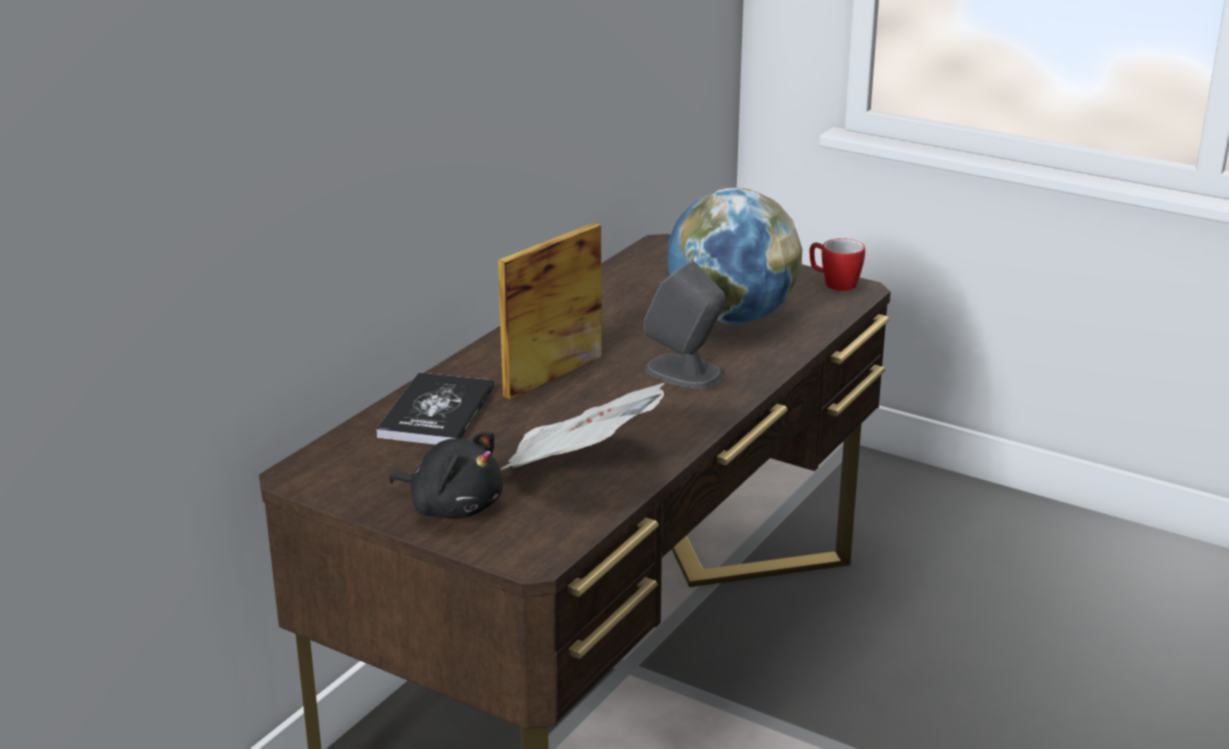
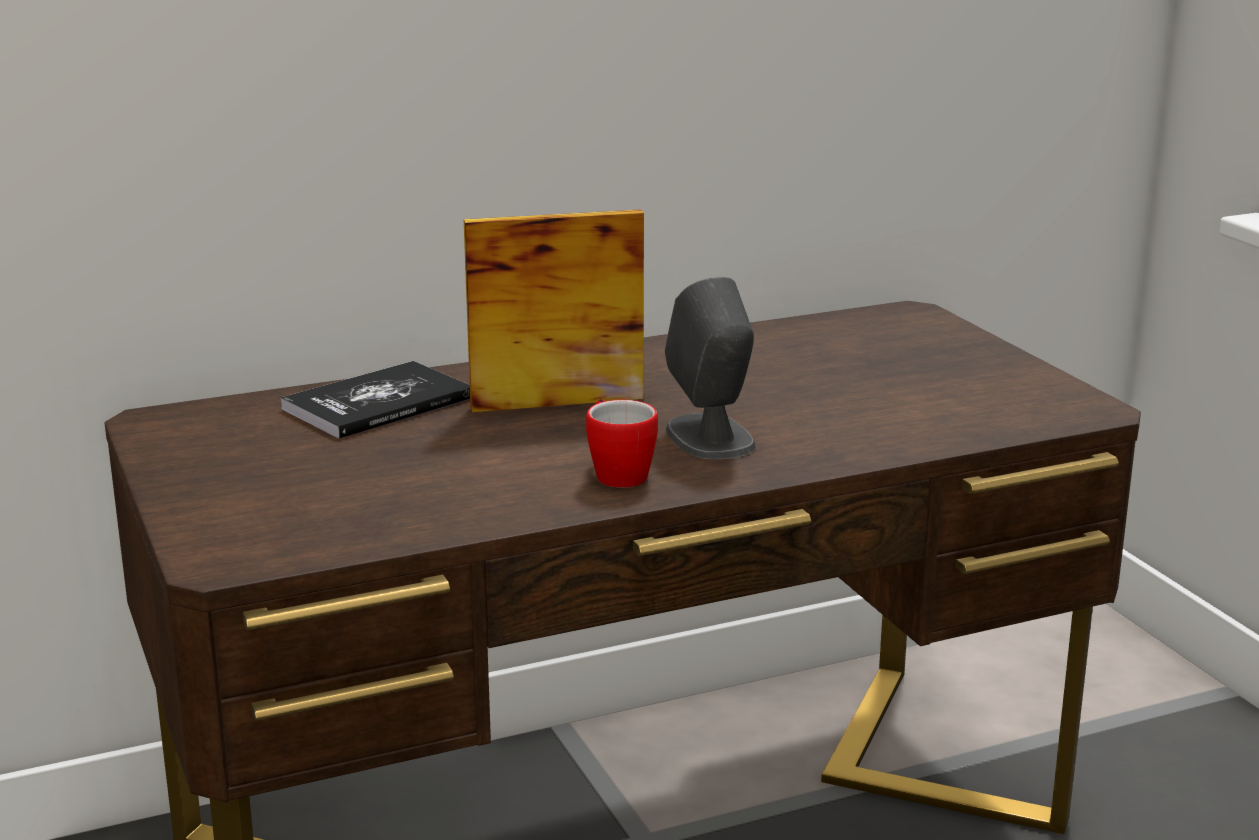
camera: 35 degrees right, 5 degrees down
black plush toy [389,431,503,519] -> none
newspaper [500,383,665,470] -> none
globe [668,188,802,324] -> none
mug [810,238,865,291] -> mug moved to [586,399,658,488]

